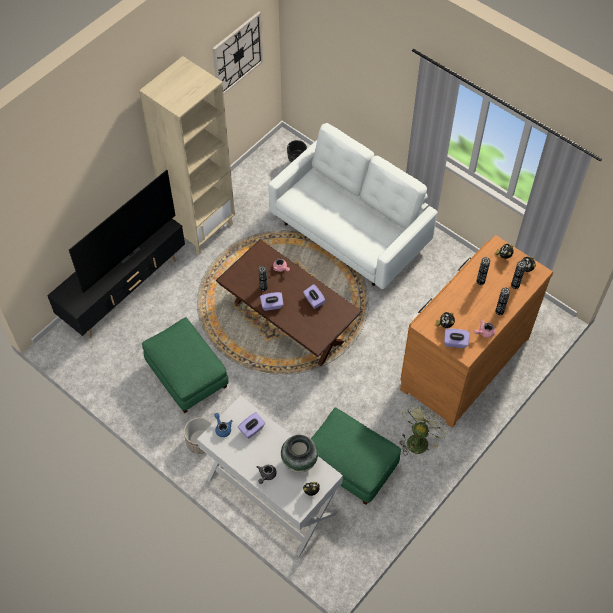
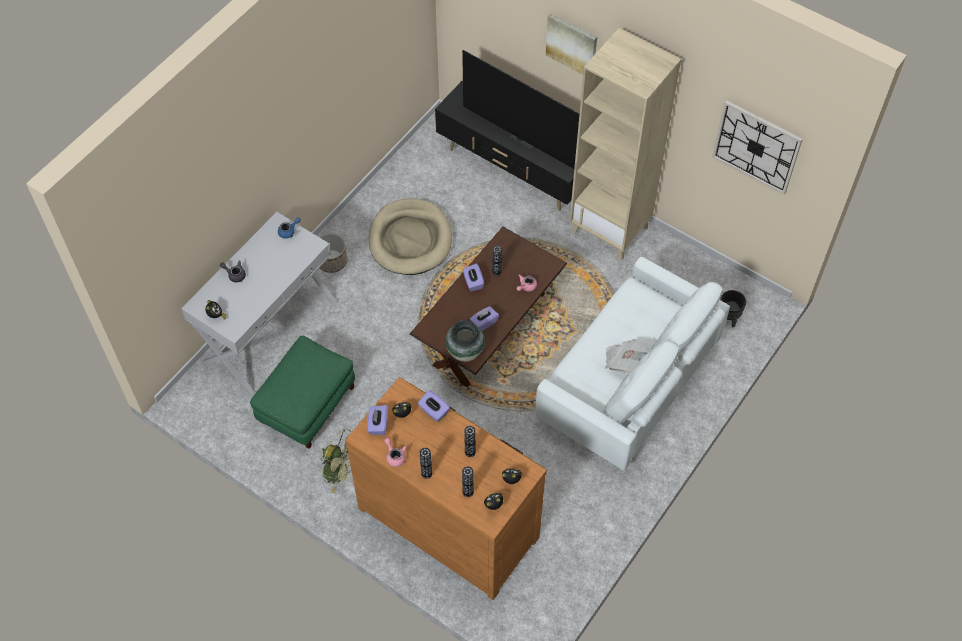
camera: 85 degrees right, 0 degrees up
green ottoman [142,317,229,413] -> beige dog bed [369,199,452,275]
purple tissue box [238,412,265,439] -> purple tissue box moved to [417,390,450,422]
vase [281,435,318,473] -> vase moved to [445,320,485,362]
none -> picture [546,14,597,74]
none -> newspaper [605,339,648,373]

